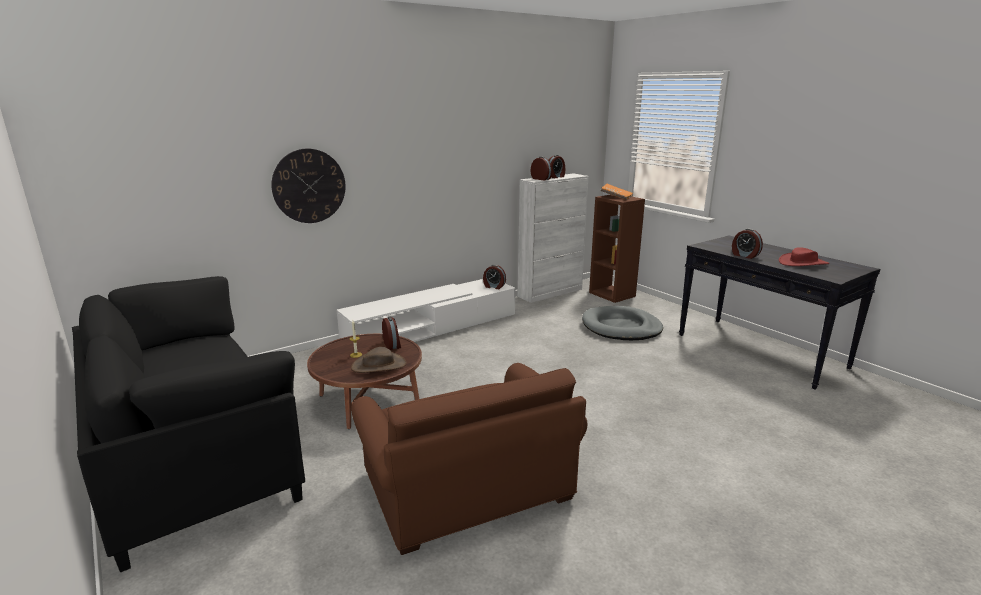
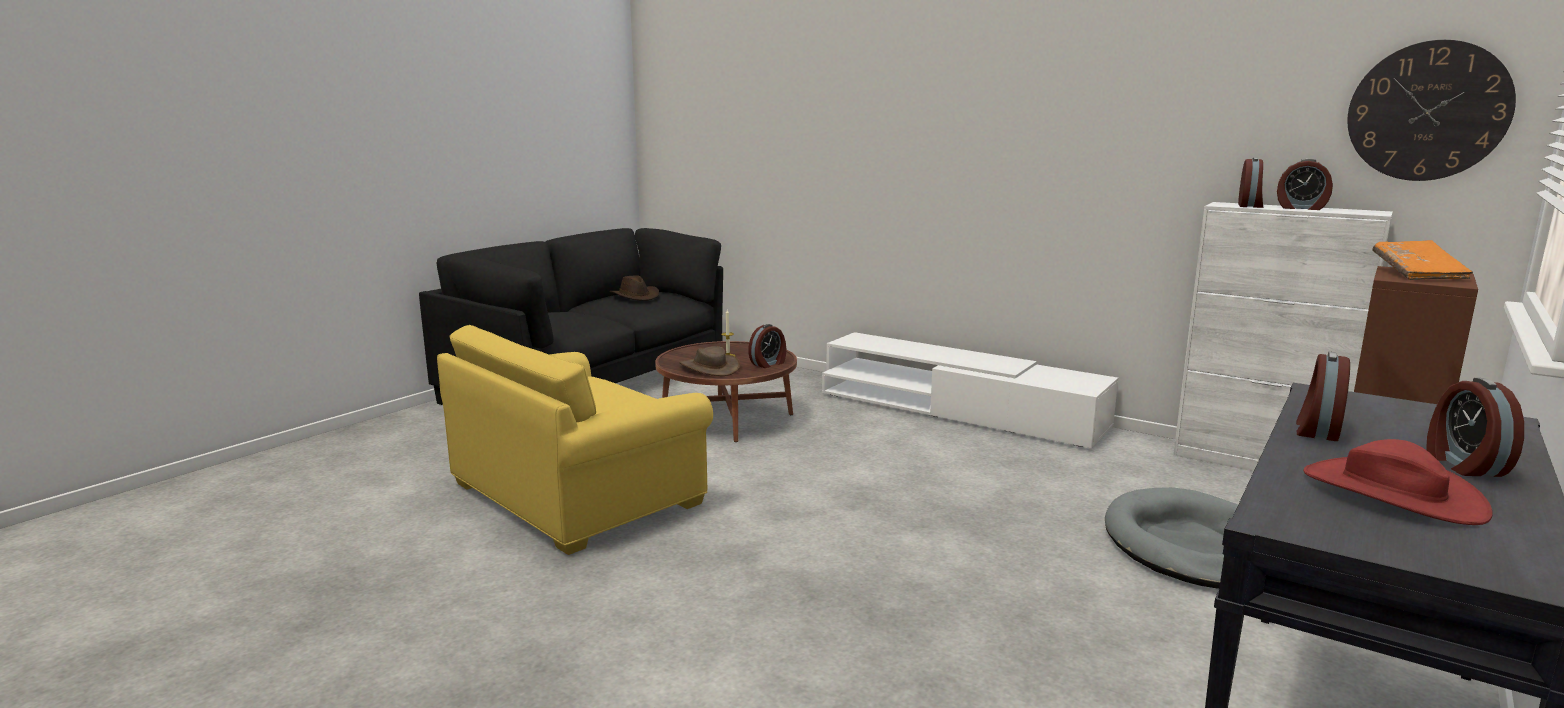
camera: 70 degrees right, 5 degrees down
wall clock [271,149,345,223] -> wall clock moved to [1347,40,1516,181]
brown armchair [351,363,587,555] -> yellow armchair [437,325,713,555]
alarm clock [483,265,506,289] -> alarm clock moved to [1426,378,1524,477]
none -> brown hat [609,275,659,301]

